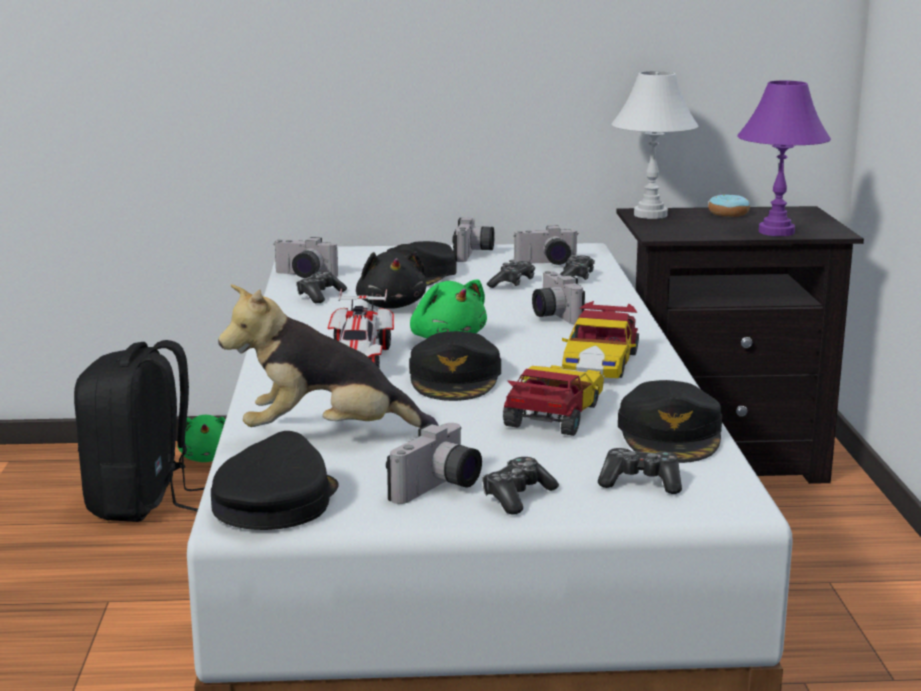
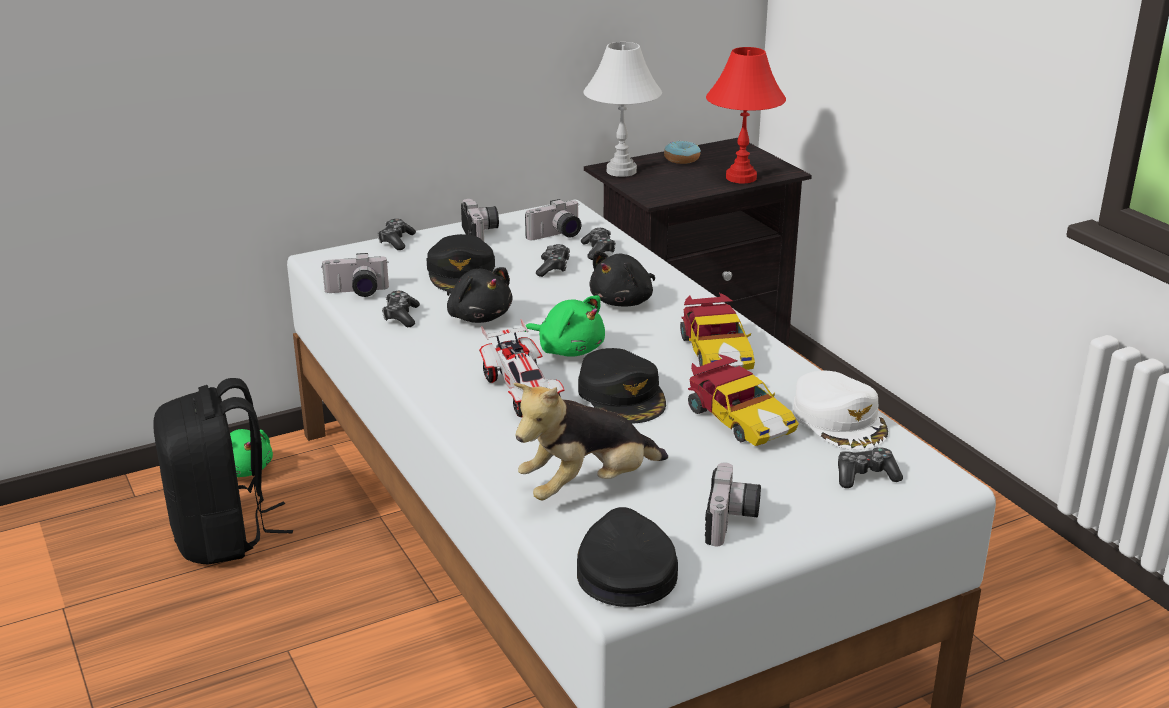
camera: 25 degrees left, 10 degrees up
game controller [482,457,559,514] -> game controller moved to [377,219,416,250]
toy car [503,365,604,436] -> toy car turned 150 degrees clockwise [688,354,799,446]
camera [532,271,585,324] -> black plush toy [590,251,655,307]
black cap [618,380,722,463] -> white cap [793,371,889,450]
purple table lamp [737,81,831,236] -> red table lamp [706,47,786,183]

